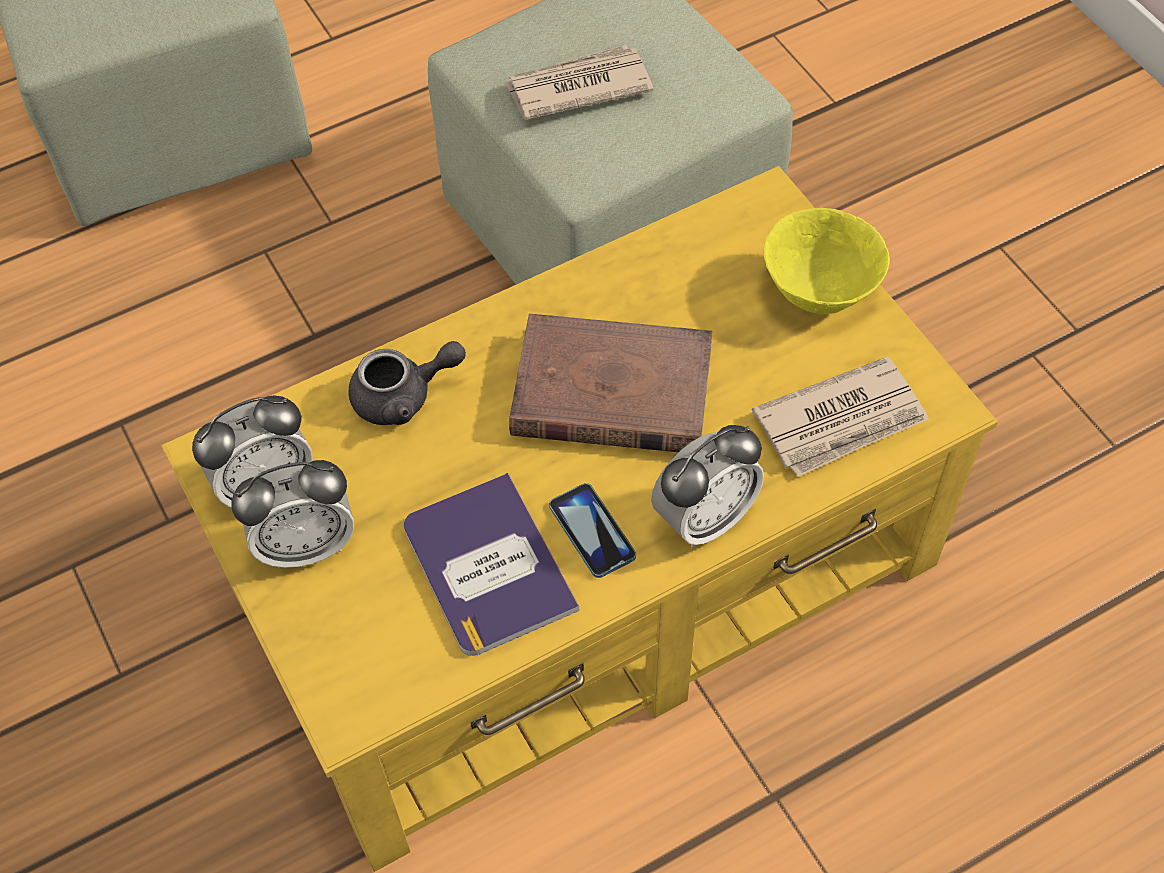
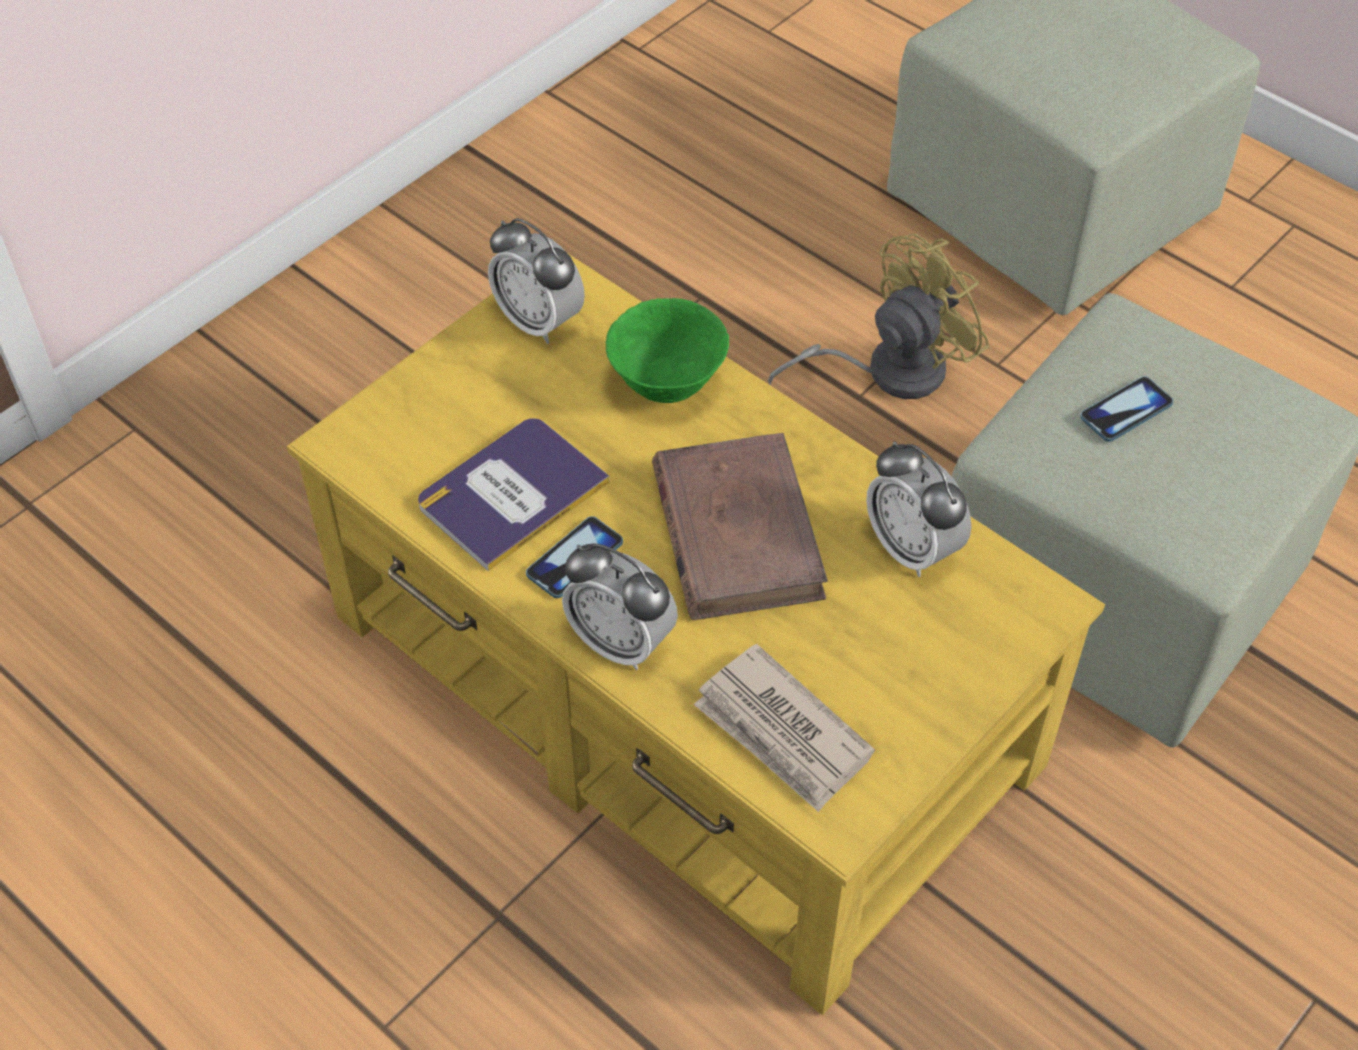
camera: 70 degrees right, 5 degrees down
alarm clock [231,460,354,569] -> alarm clock moved to [866,441,971,577]
grey teapot [348,341,466,425] -> green bowl [606,298,729,403]
newspaper [505,45,654,120] -> phone [1080,376,1173,442]
yellow bowl [763,208,890,314] -> none
none -> yellow fan [768,234,990,399]

